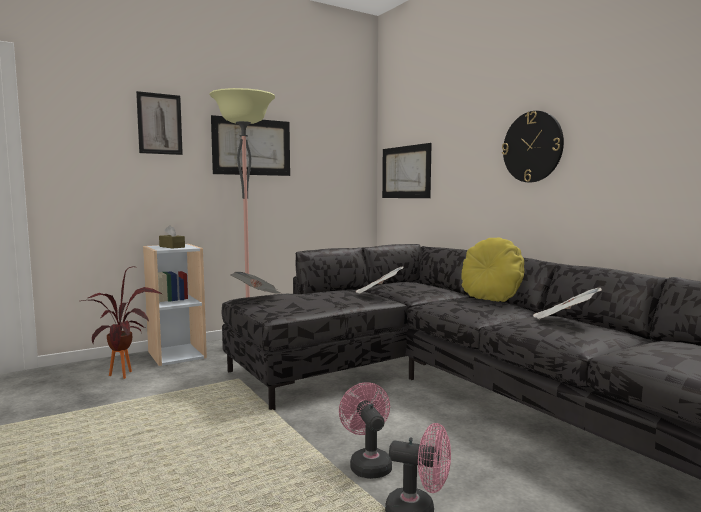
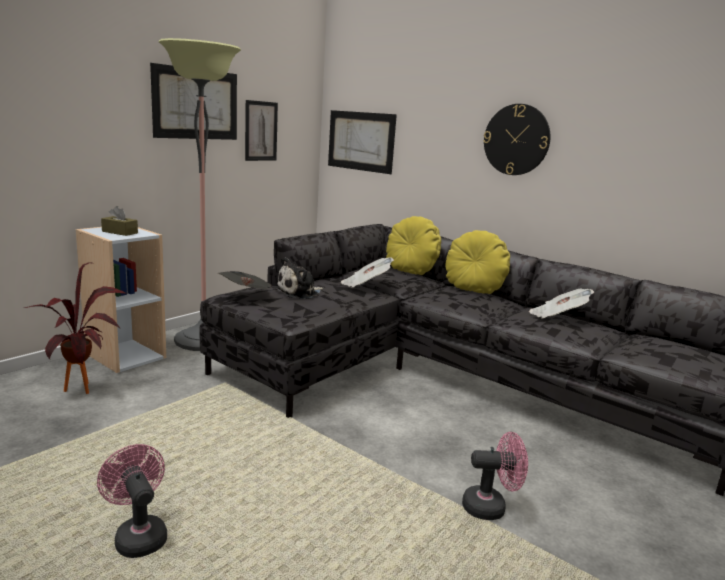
camera: 20 degrees left, 10 degrees up
picture [136,91,183,155] -> picture moved to [245,100,278,161]
pink fan [339,382,392,479] -> pink fan moved to [97,444,167,558]
none -> plush toy [275,257,324,299]
none -> yellow pillow [386,216,441,275]

